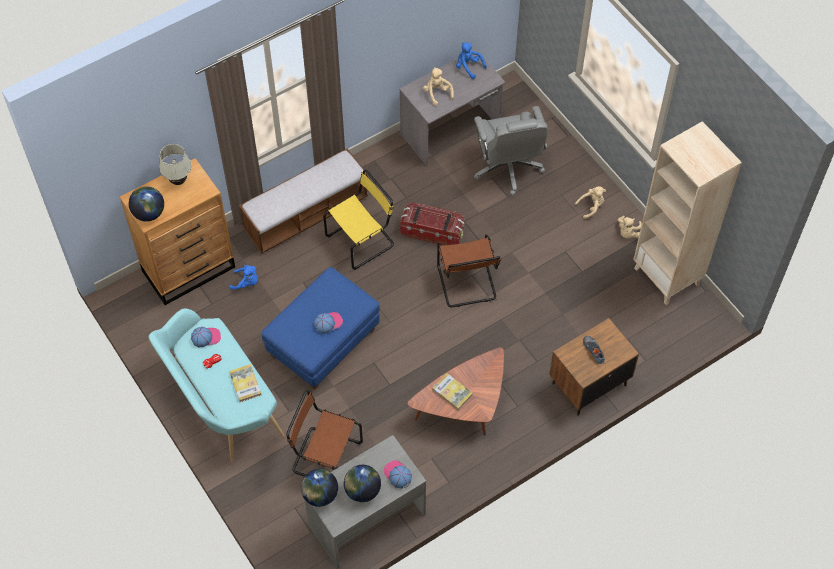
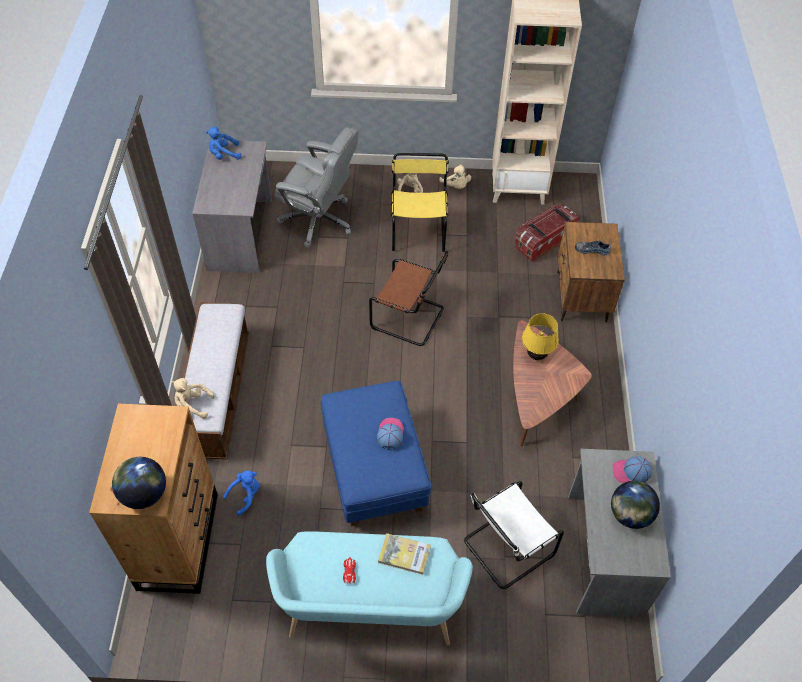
camera: 55 degrees left, 5 degrees down
white table lamp [159,144,192,185] -> none
cap [191,327,221,347] -> none
brown chair [287,390,363,476] -> white chair [464,481,564,589]
globe [301,469,338,507] -> none
yellow chair [323,170,394,270] -> yellow chair moved to [391,153,449,252]
storage box [400,202,465,245] -> storage box moved to [515,204,580,262]
beige plush toy [423,67,454,106] -> beige plush toy moved to [172,378,215,419]
book [432,373,473,410] -> none
none -> yellow table lamp [522,314,559,360]

